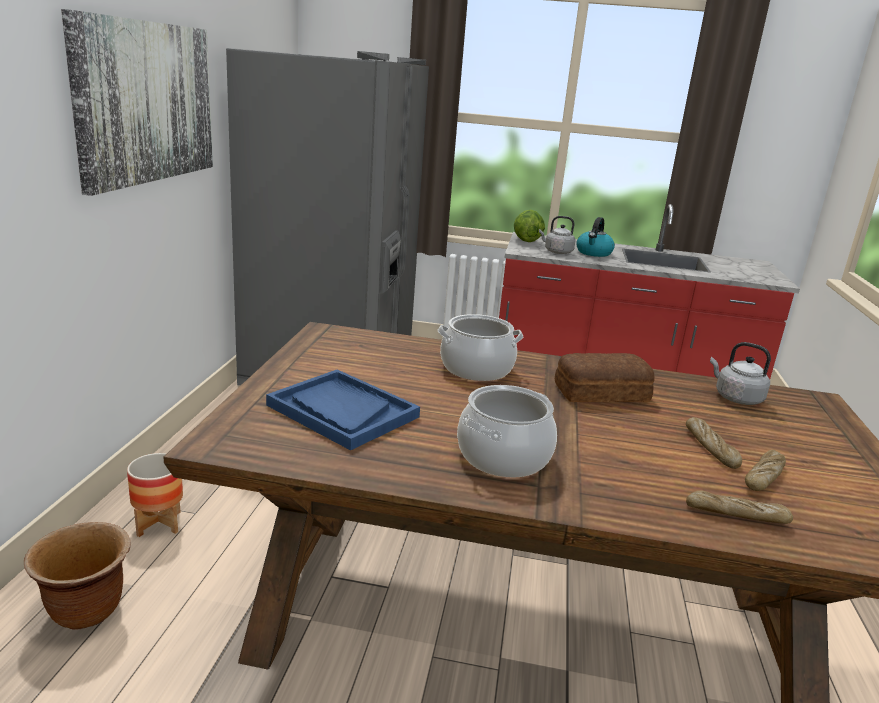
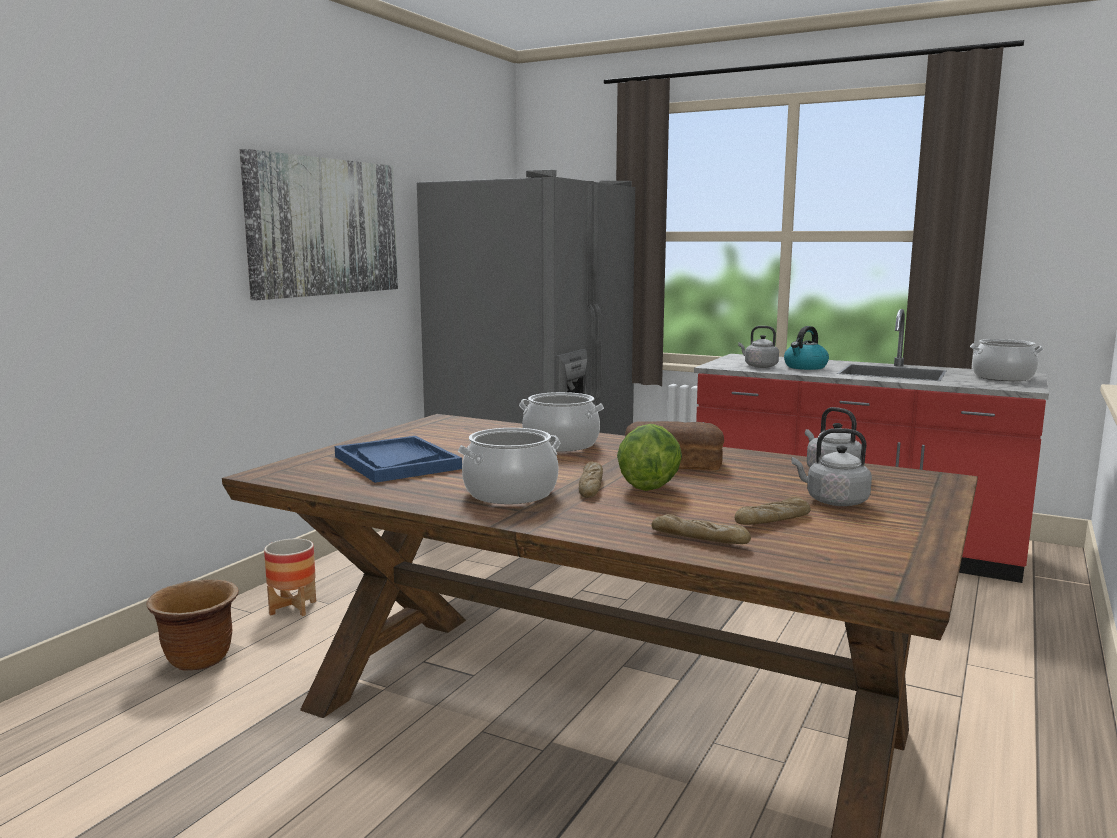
camera: 20 degrees right, 10 degrees down
lettuce [514,210,545,242] -> lettuce moved to [617,424,682,491]
bread [686,417,742,469] -> bread moved to [579,461,603,498]
none -> grey kettle [792,428,872,506]
none -> cooking pot [970,339,1043,381]

